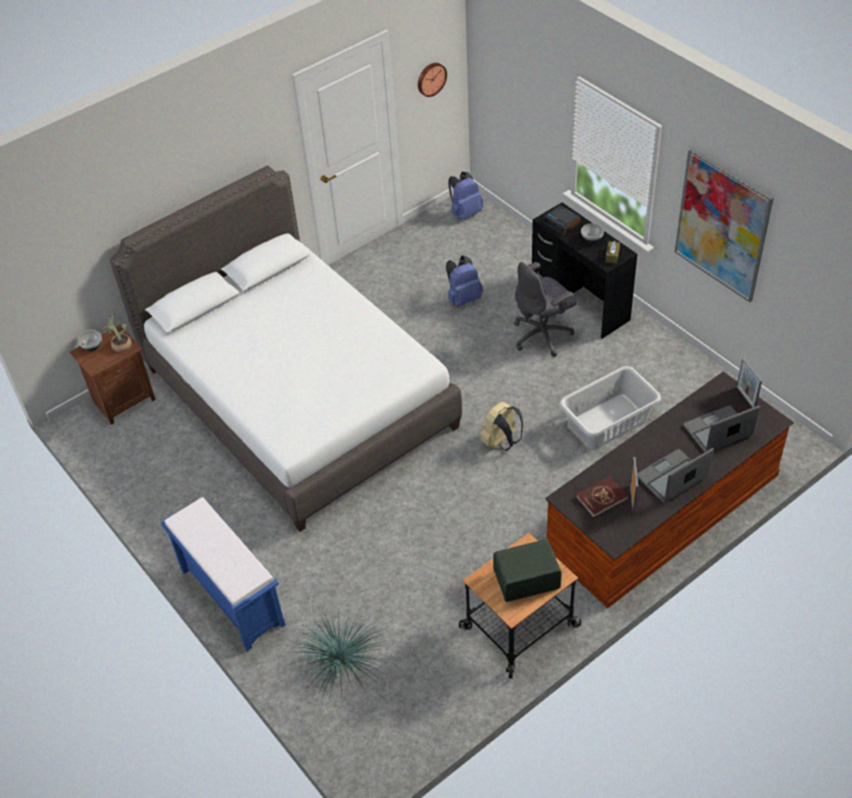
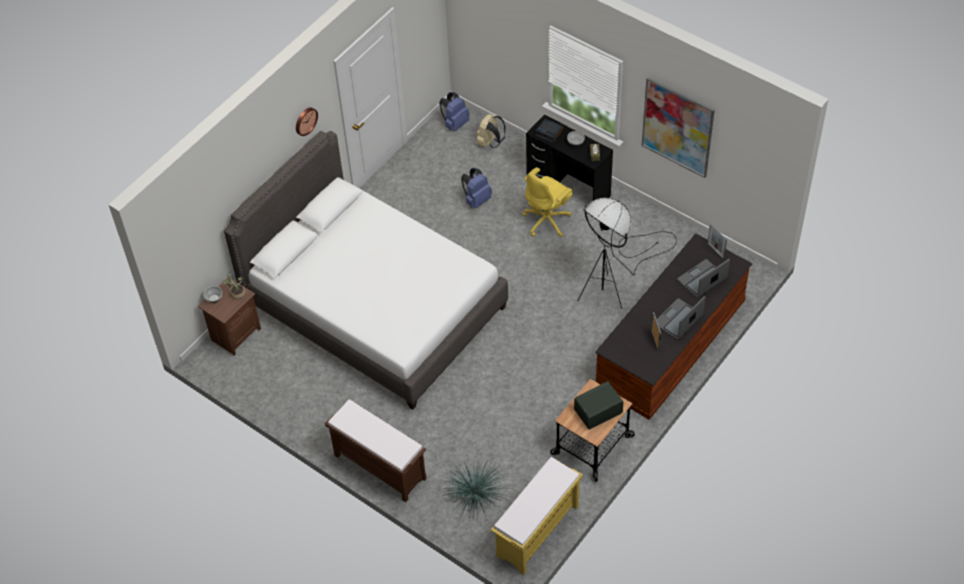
camera: 15 degrees left, 5 degrees up
blue bench [161,497,286,651] -> brown bench [325,399,426,502]
wall clock [418,63,447,97] -> wall clock moved to [296,108,318,136]
beige backpack [481,402,523,451] -> beige backpack moved to [476,114,506,148]
grey office chair [514,262,577,357] -> yellow office chair [523,167,572,237]
grey laundry basket [559,366,661,449] -> black floor lamp [578,198,677,309]
red book [576,476,628,517] -> none
none -> yellow bench [491,457,583,575]

